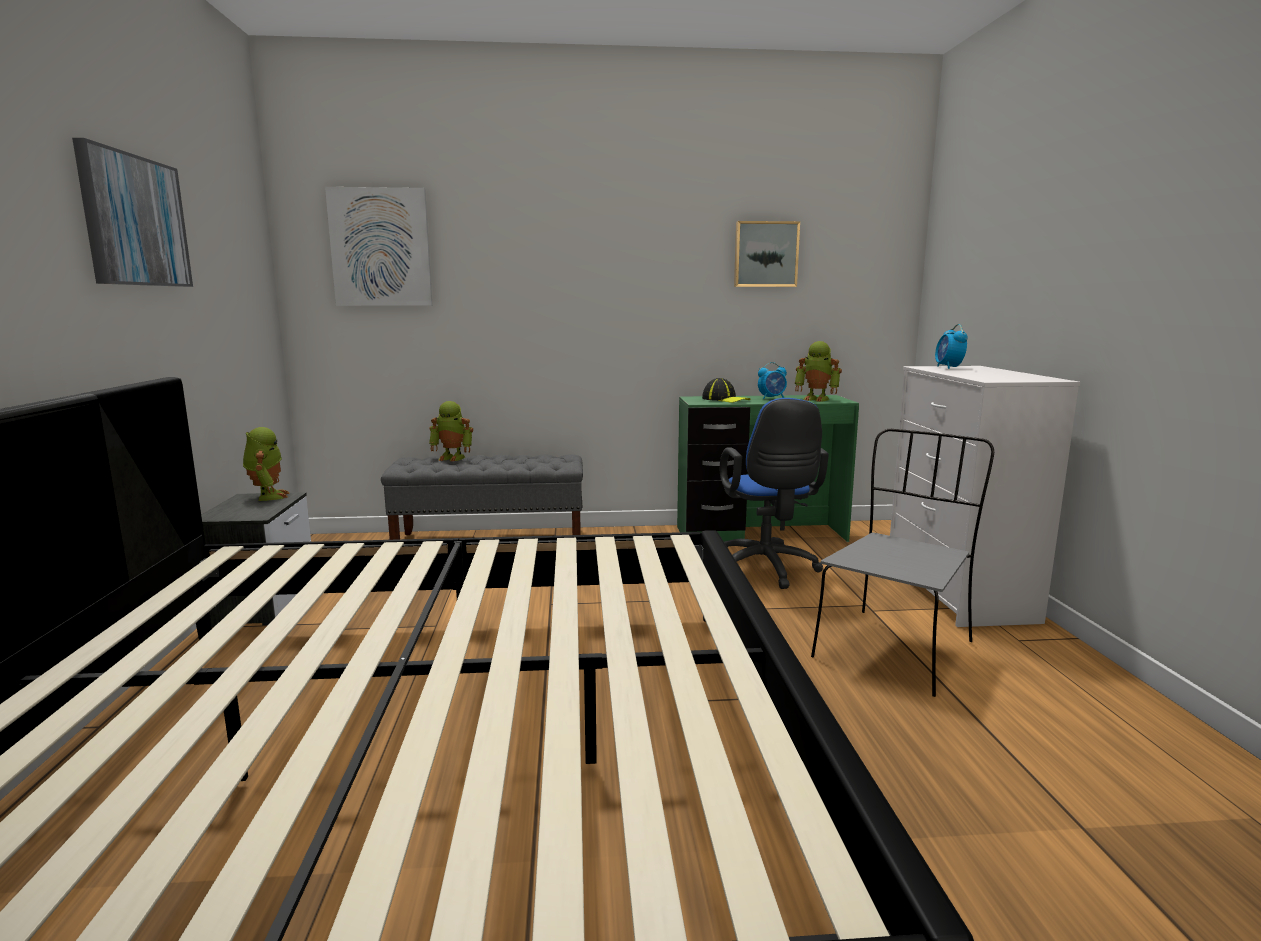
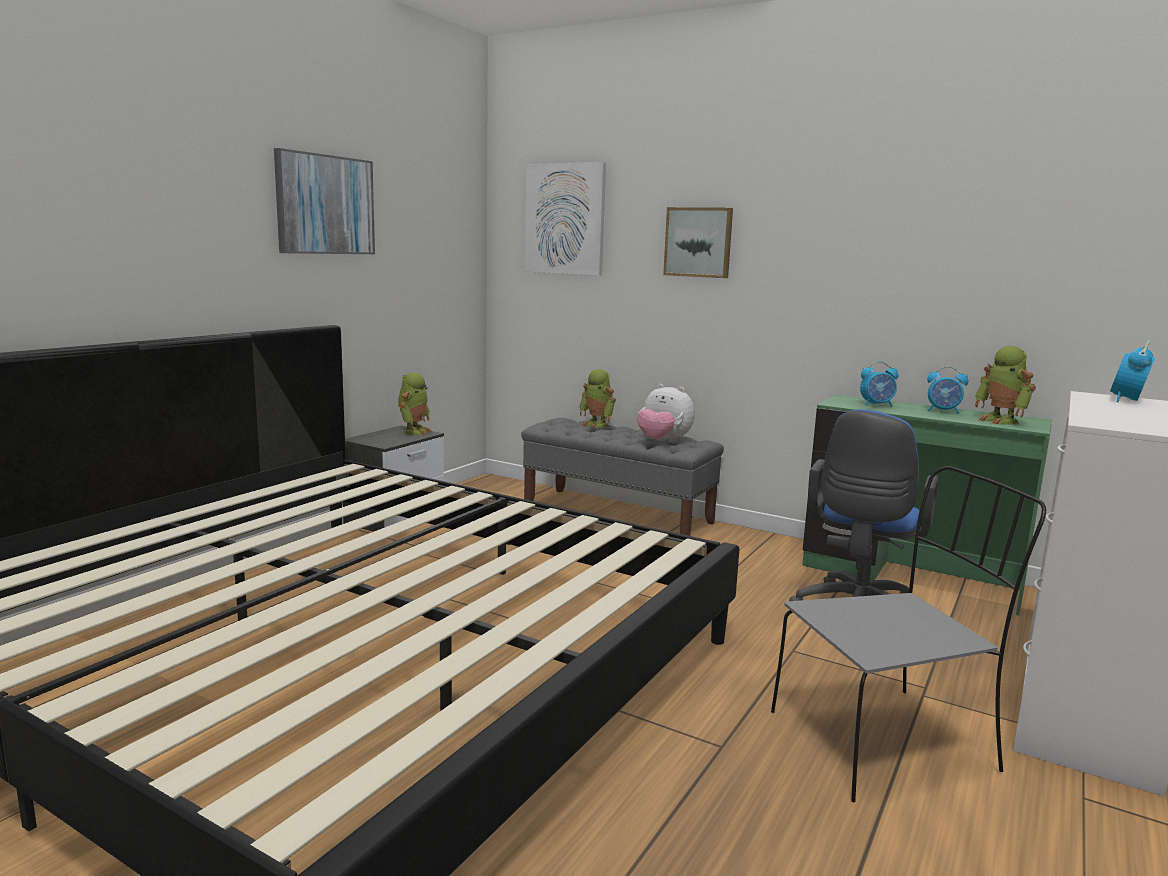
camera: 35 degrees right, 0 degrees up
cap [702,378,751,403] -> alarm clock [860,361,899,407]
picture [734,221,800,287] -> picture moved to [663,207,733,278]
none -> plush toy [637,384,695,443]

